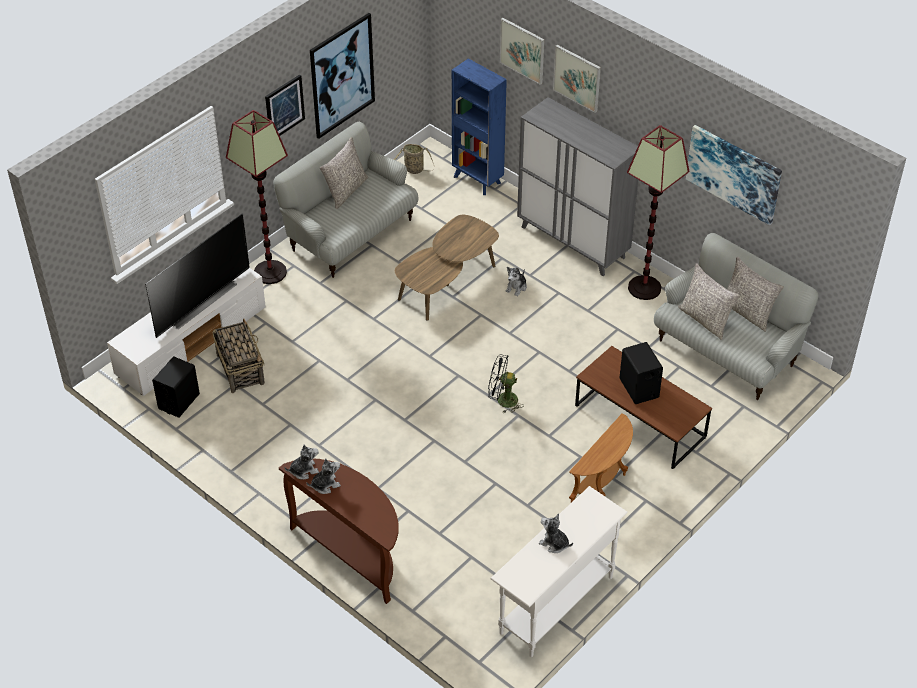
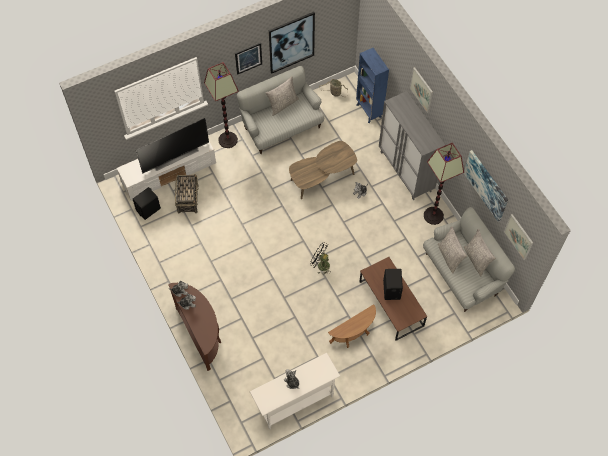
camera: 20 degrees right, 15 degrees up
picture [500,18,545,85] -> picture moved to [504,214,533,260]

